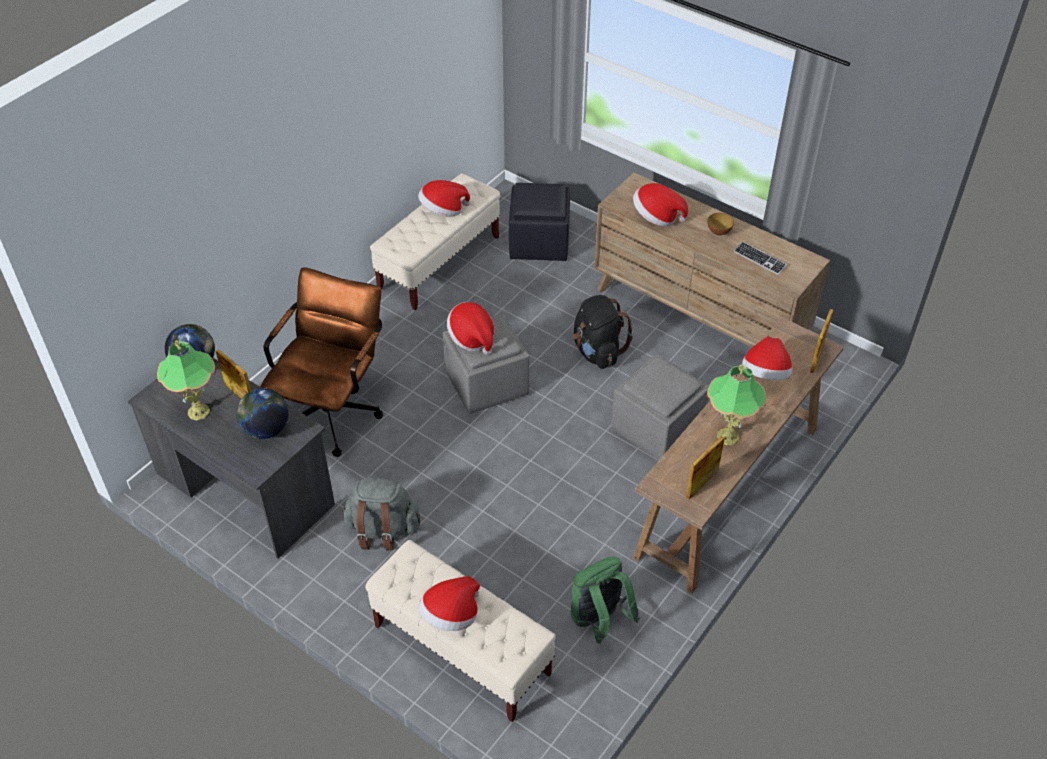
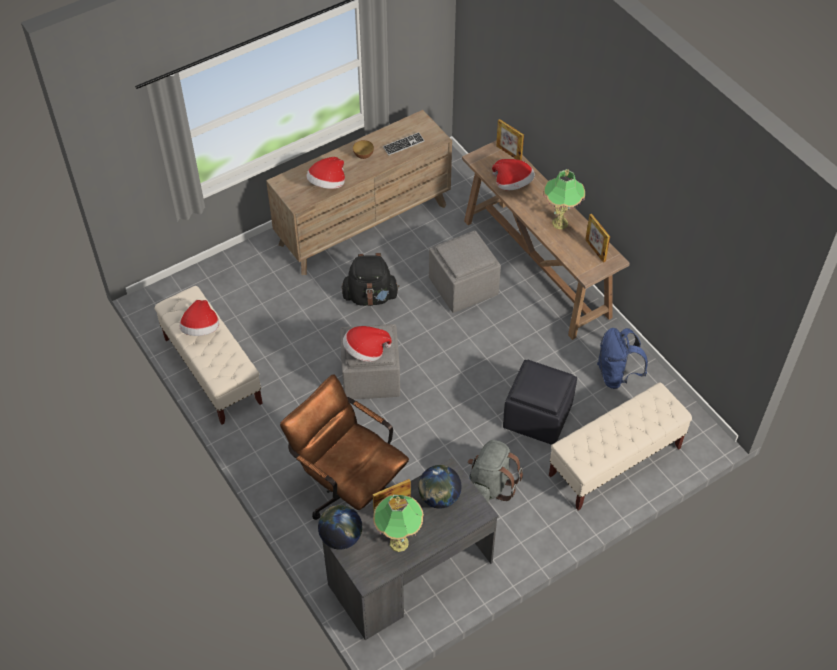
camera: 70 degrees left, 5 degrees up
hat [419,576,480,631] -> none
black ottoman [509,183,570,261] -> black ottoman moved to [503,360,577,445]
green backpack [571,556,640,643] -> blue backpack [597,328,648,389]

